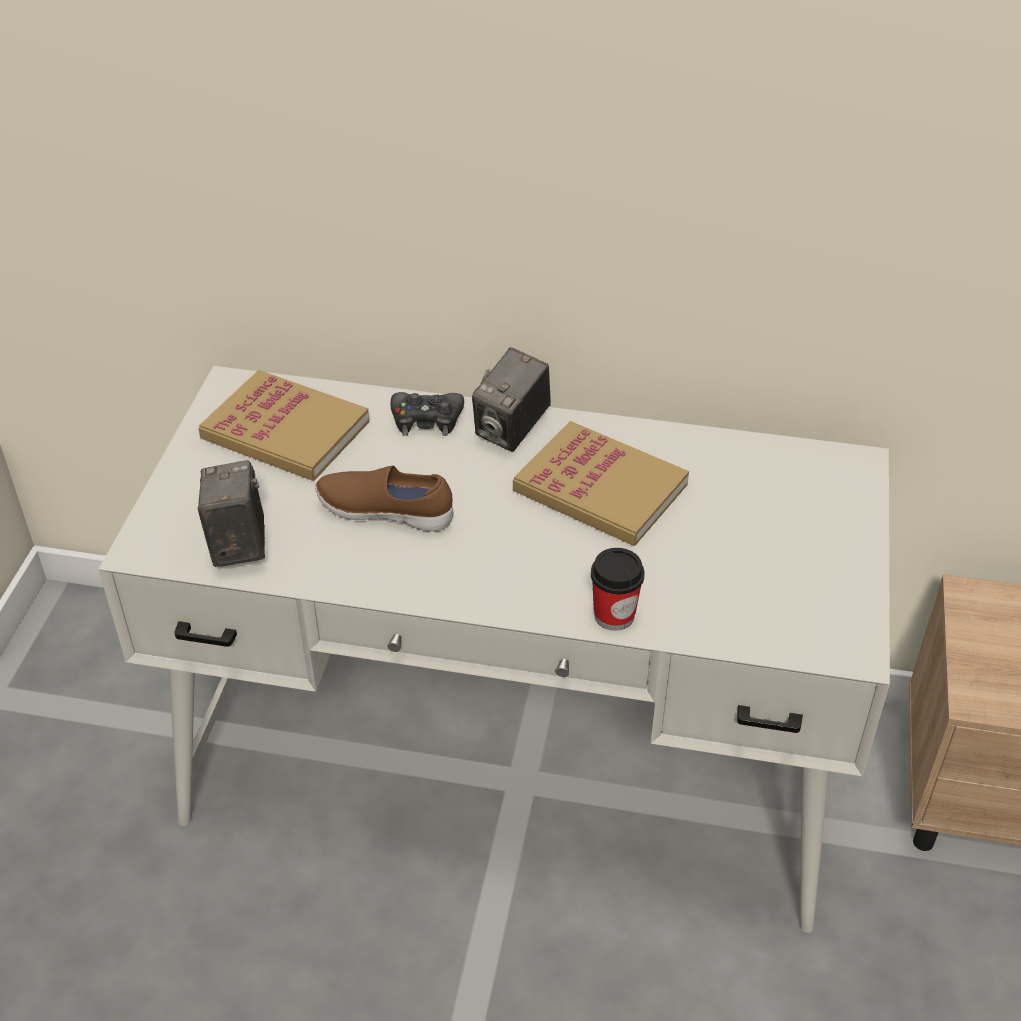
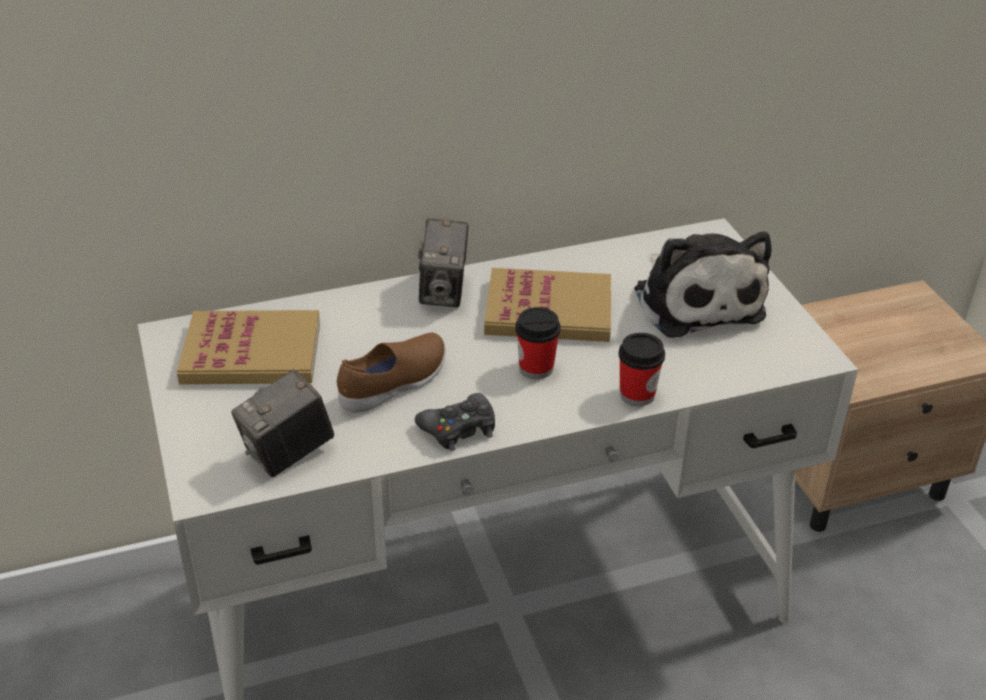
camera: 30 degrees left, 5 degrees down
camera [198,460,265,567] -> camera turned 90 degrees counterclockwise [231,369,334,477]
brown shoe [315,466,453,532] -> brown shoe turned 150 degrees clockwise [337,333,446,413]
black game controller [390,392,464,436] -> black game controller moved to [415,393,495,451]
none -> cup [515,307,561,379]
none -> plush toy [634,232,771,338]

